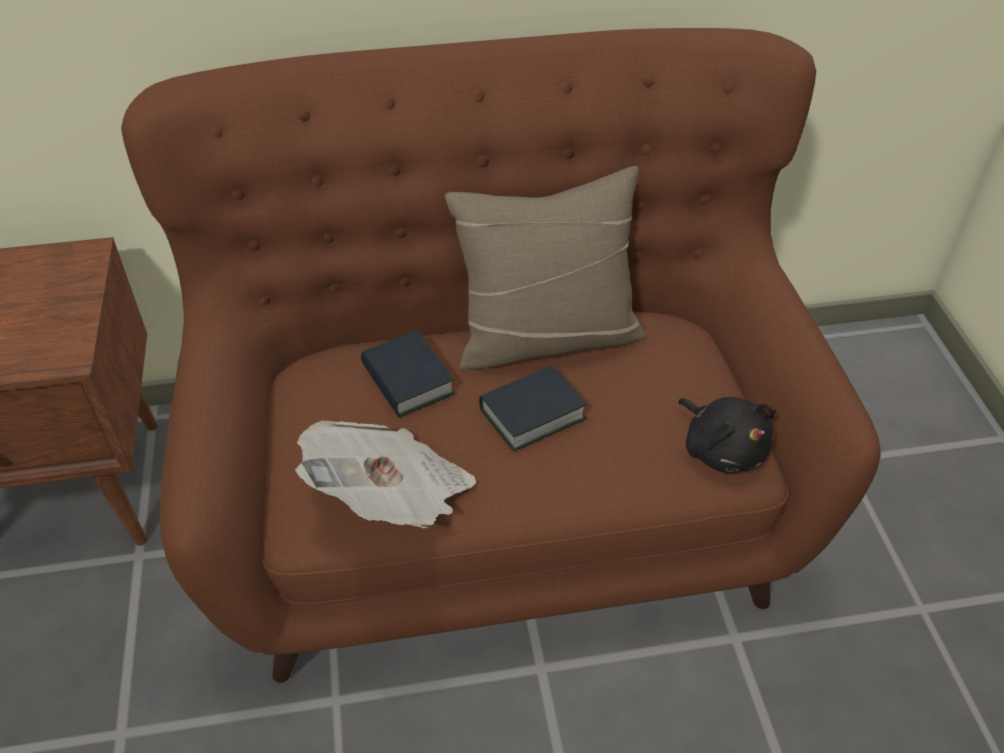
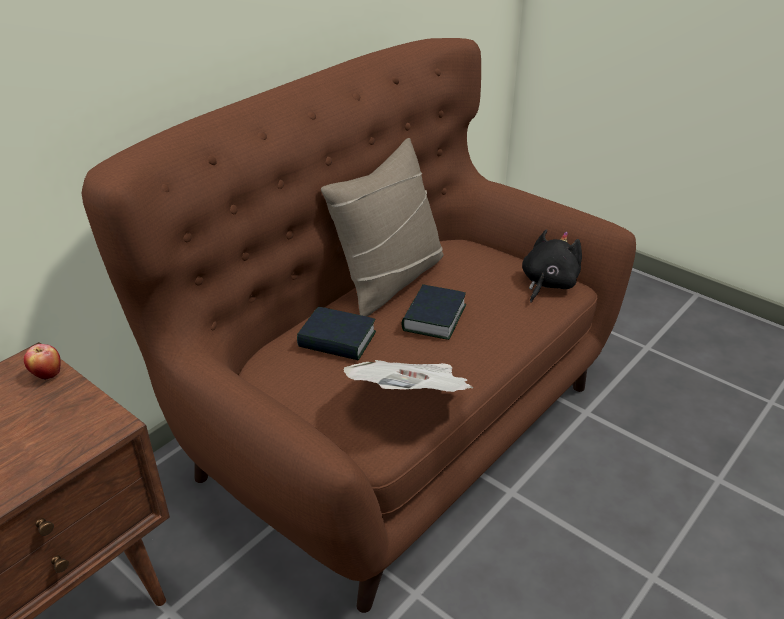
camera: 40 degrees left, 10 degrees down
black plush toy [678,397,776,473] -> black plush toy turned 75 degrees counterclockwise [522,229,582,302]
none -> apple [24,344,61,380]

